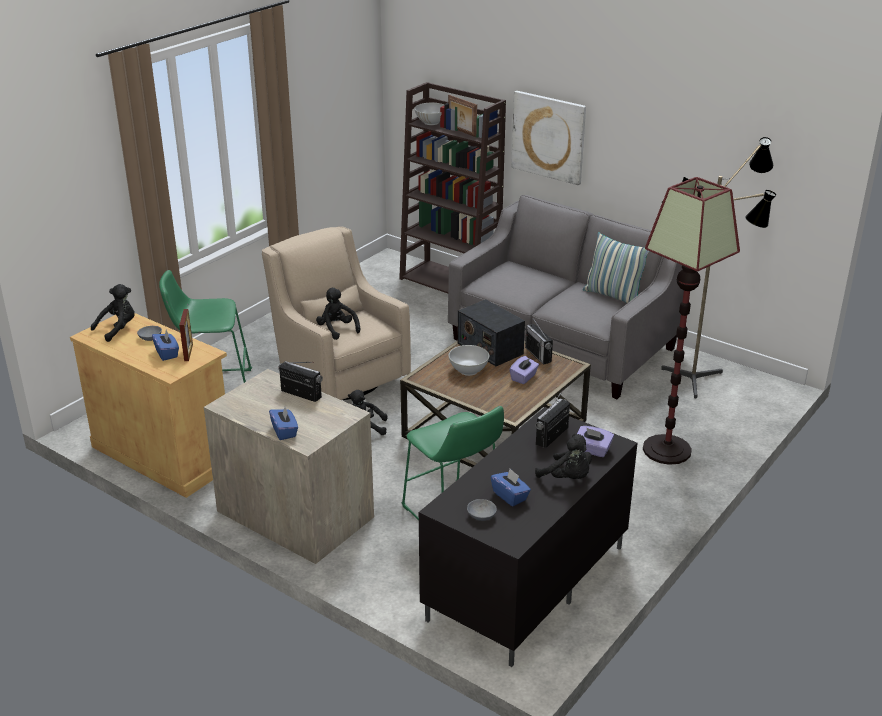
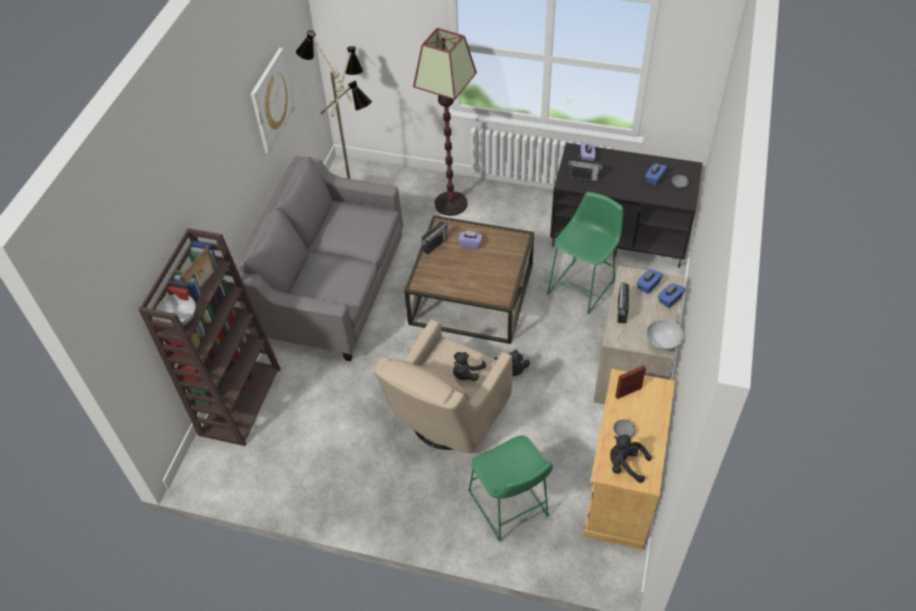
camera: 110 degrees left, 20 degrees up
blue tissue box [152,330,179,361] -> blue tissue box moved to [637,269,663,294]
white bowl [448,345,489,376] -> white bowl moved to [646,319,684,351]
radio [458,299,525,366] -> none
picture [511,91,586,185] -> picture moved to [251,48,295,154]
black plush toy [535,434,592,479] -> none
pillow [583,232,649,303] -> none

